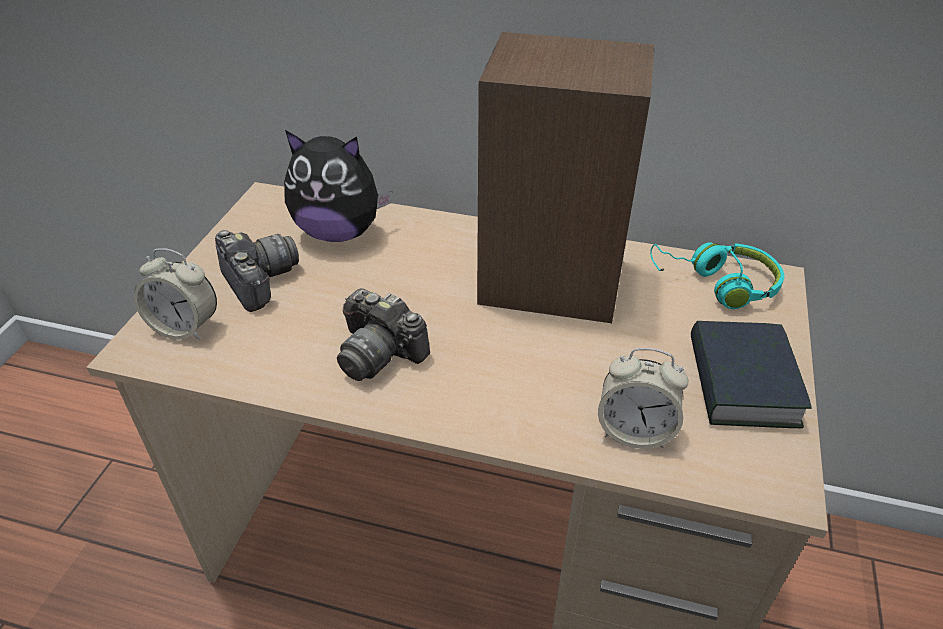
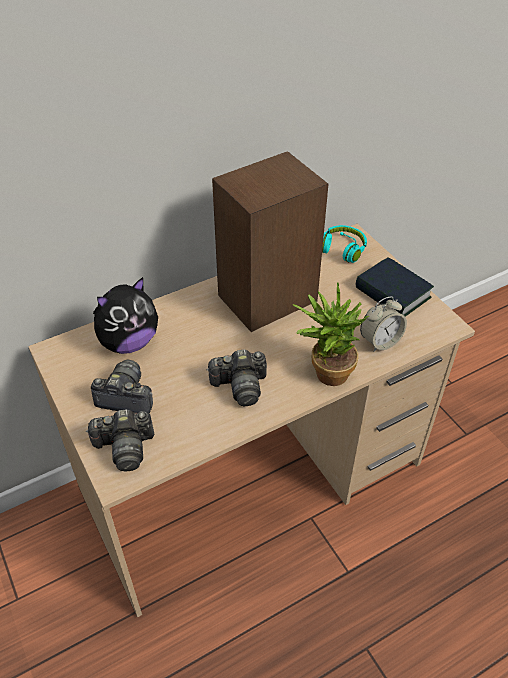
camera: 45 degrees left, 5 degrees up
alarm clock [134,248,217,341] -> camera [86,409,154,472]
none -> potted plant [293,282,369,386]

